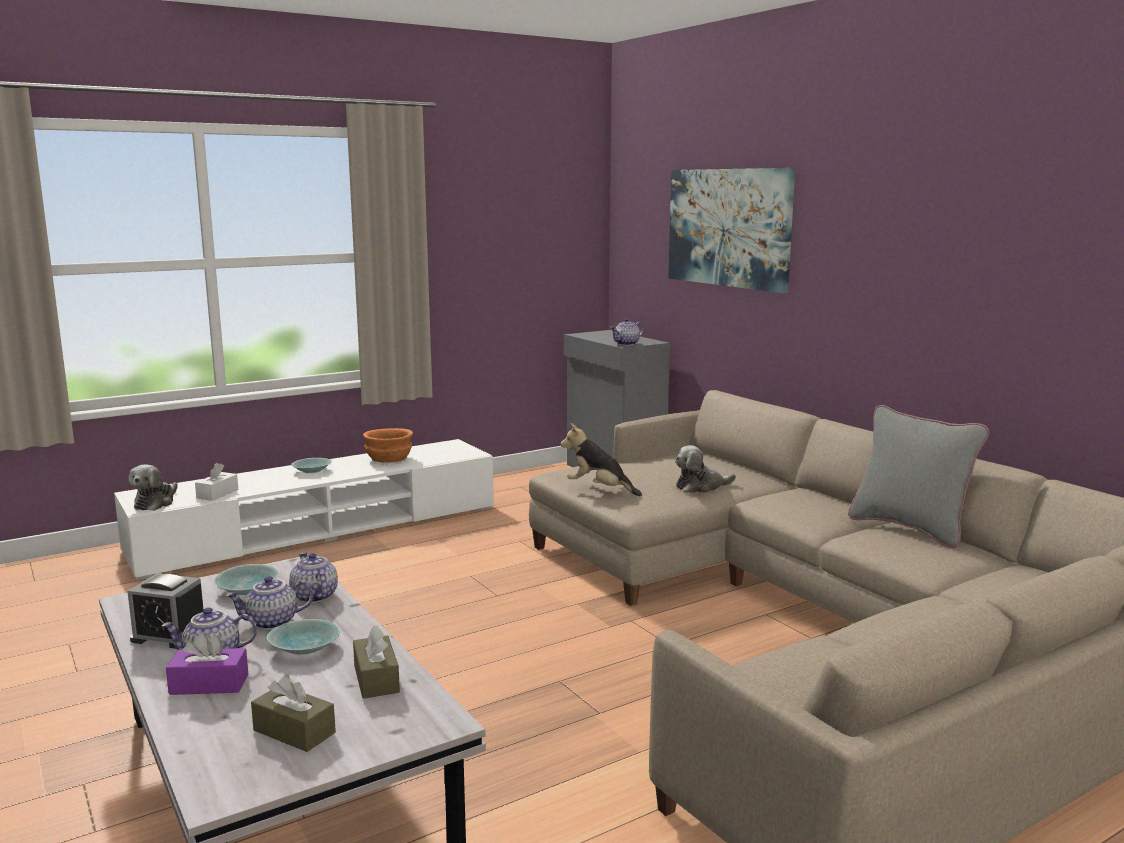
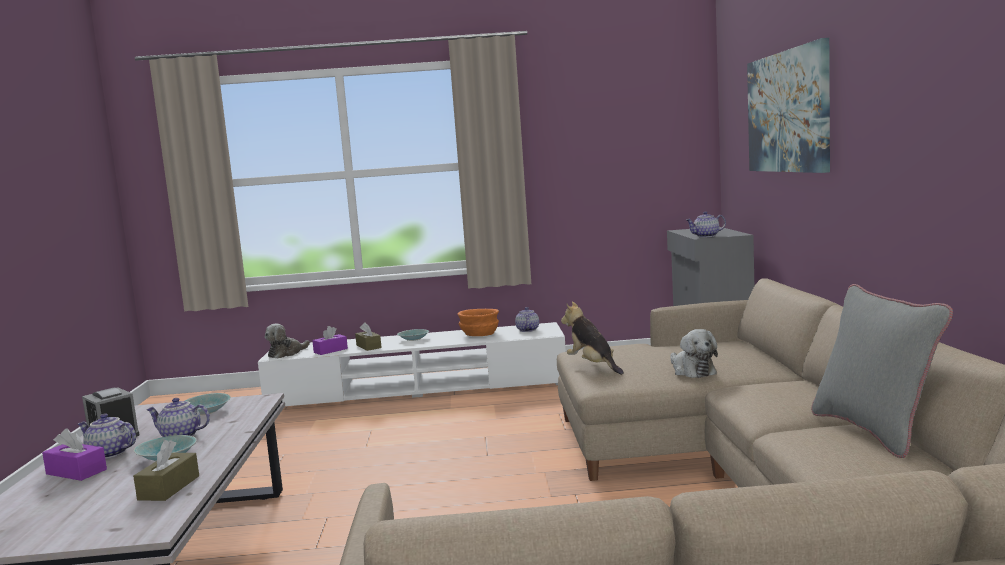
camera: 30 degrees right, 5 degrees down
white tissue box [195,463,238,501] -> purple tissue box [312,326,348,355]
brown tissue box [251,675,336,752] -> brown tissue box moved to [355,322,382,351]
teapot [289,552,338,603] -> teapot moved to [515,307,539,332]
plush toy [675,445,736,493] -> plush toy turned 120 degrees counterclockwise [671,329,718,378]

